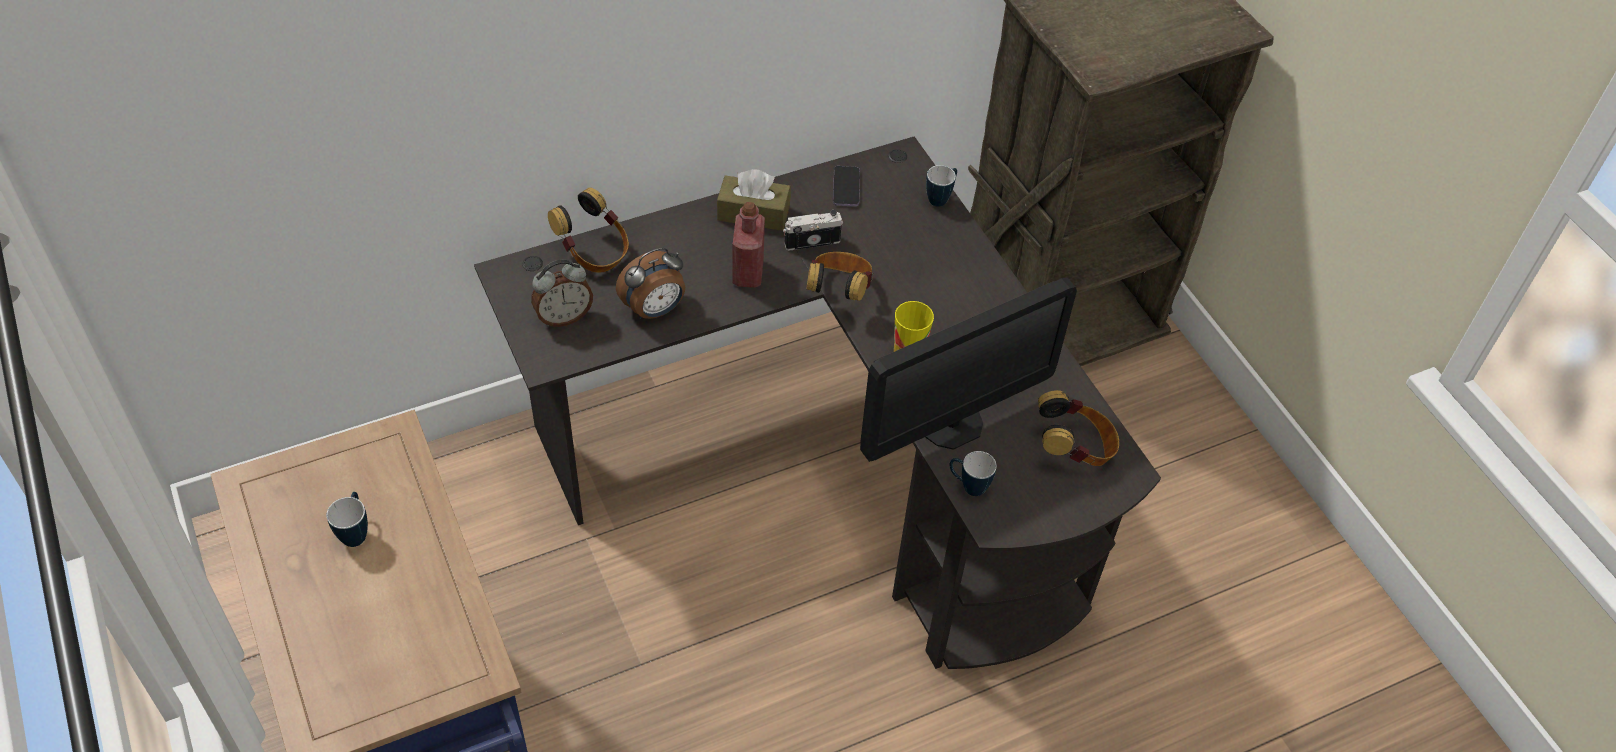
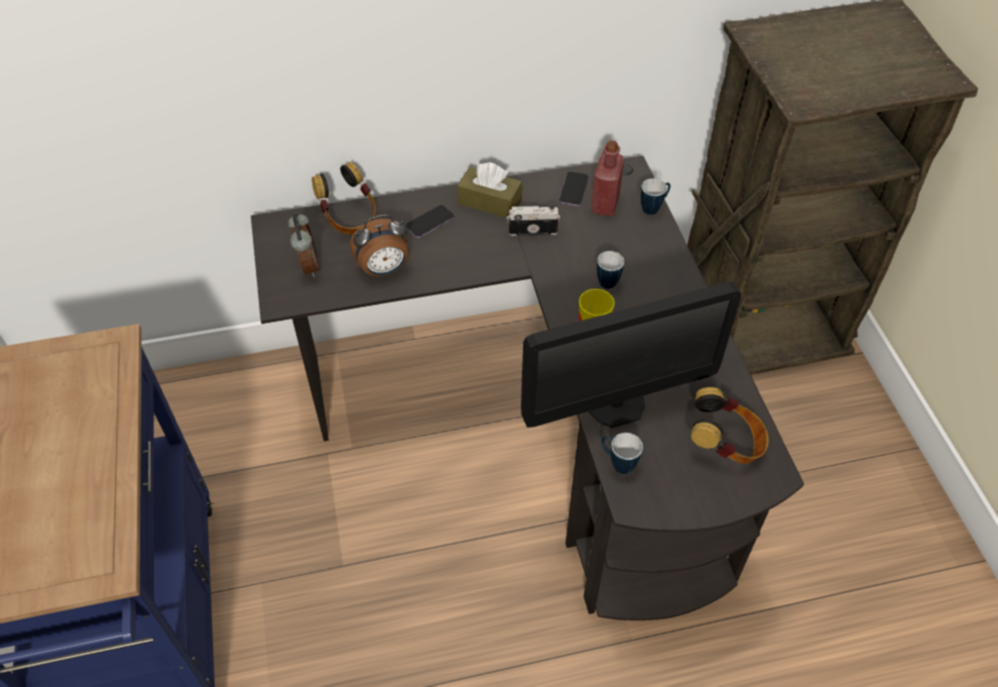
camera: 15 degrees right, 0 degrees up
mug [326,492,368,547] -> mug moved to [597,249,624,289]
alarm clock [531,260,593,327] -> alarm clock turned 90 degrees counterclockwise [288,213,320,277]
red bottle [732,202,765,288] -> red bottle moved to [591,140,624,216]
headphones [807,252,873,301] -> none
none -> phone [405,205,454,238]

